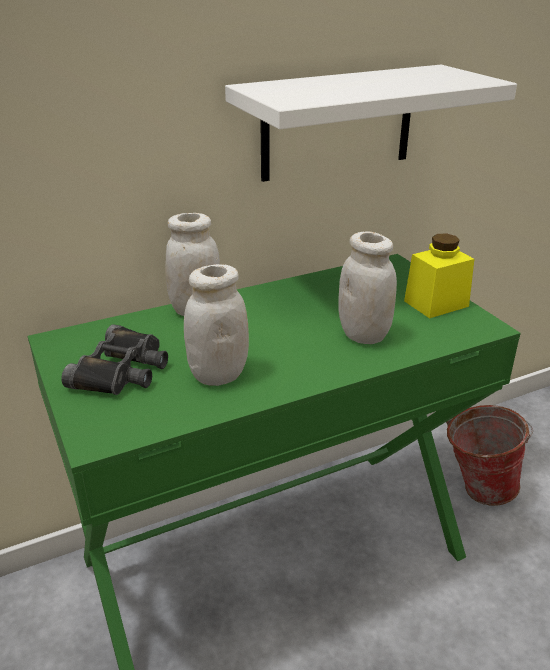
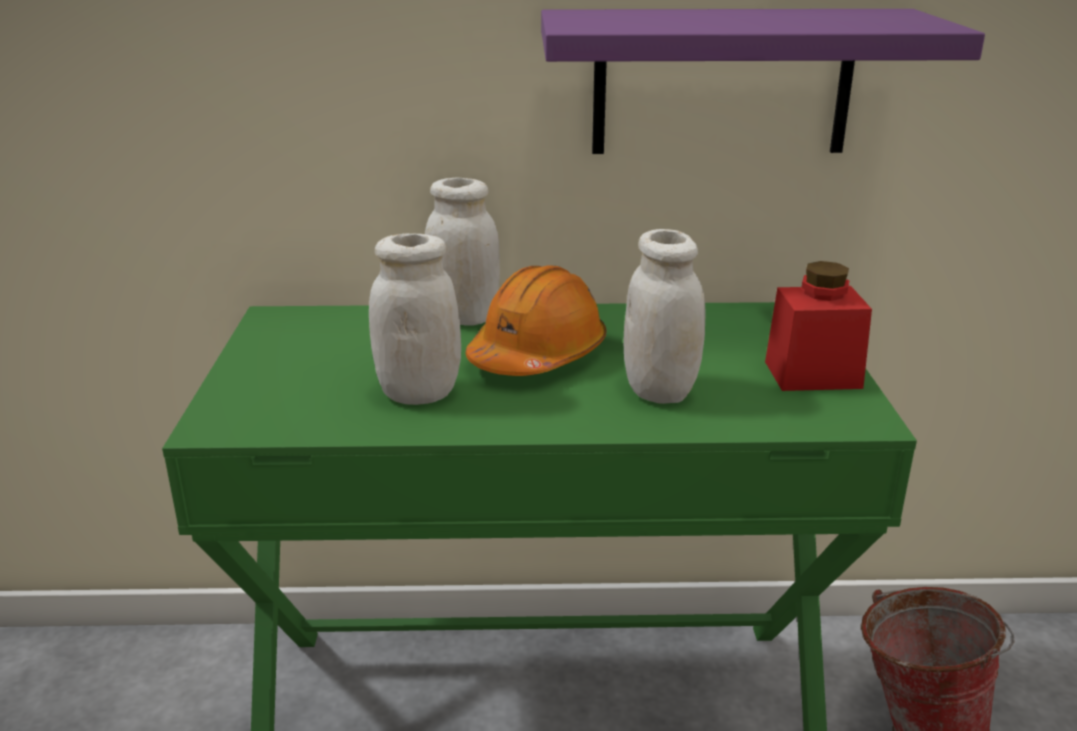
camera: 25 degrees right, 5 degrees down
black binoculars [61,324,168,395] -> none
white shelf [225,65,517,182] -> purple shelf [541,9,985,154]
yellow jar [404,233,474,318] -> red jar [765,261,872,391]
none -> orange hard hat [466,265,606,376]

